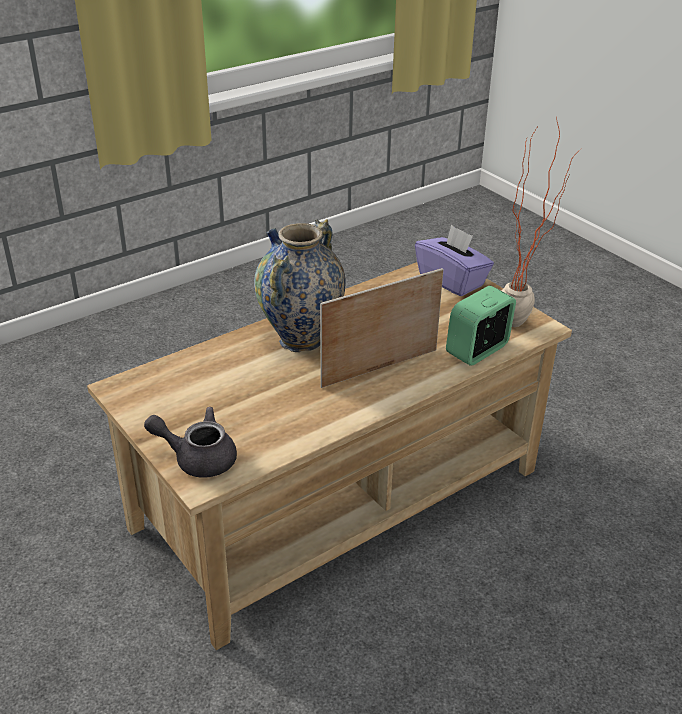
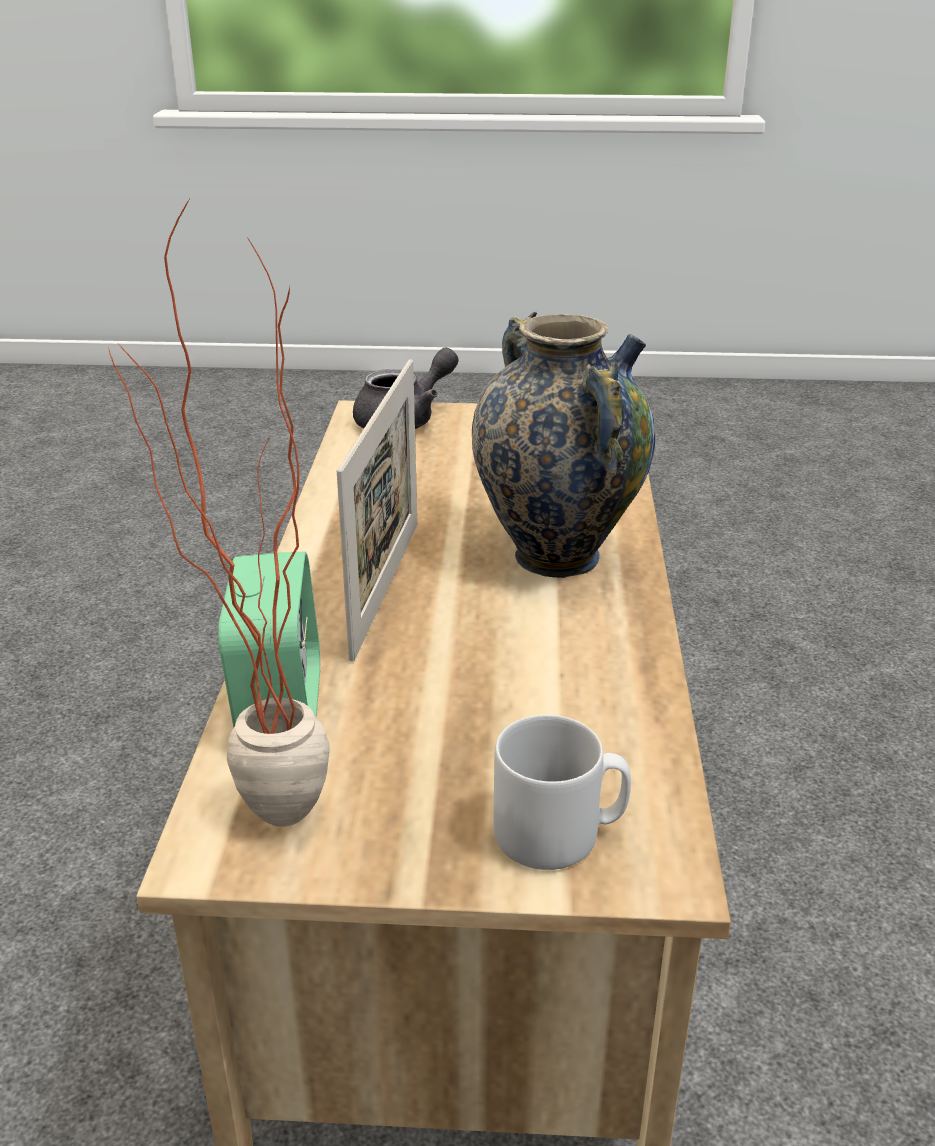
camera: 130 degrees right, 5 degrees down
purple tissue box [415,224,494,296] -> grey mug [493,715,631,870]

